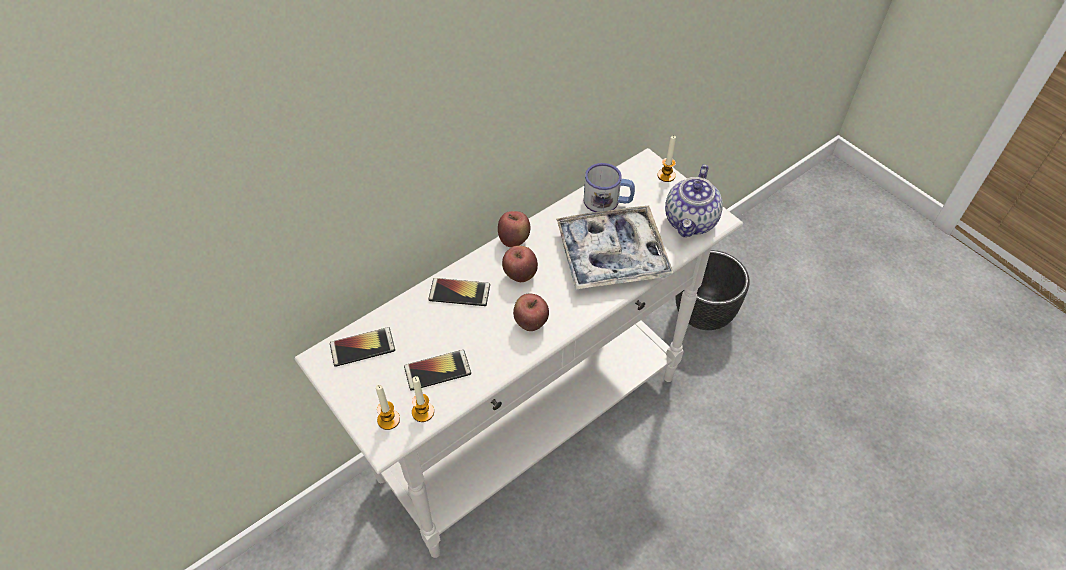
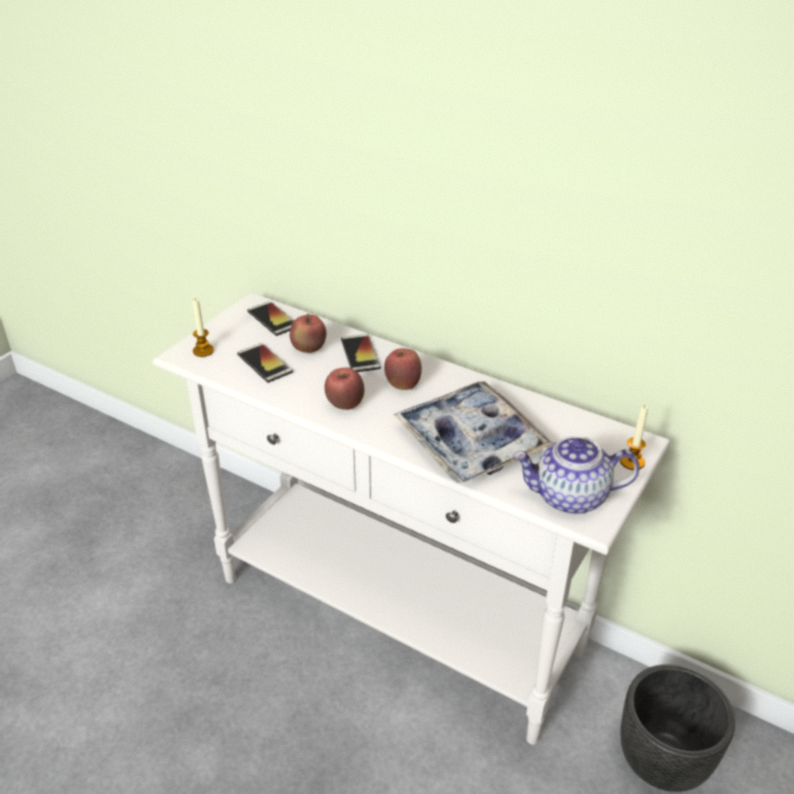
camera: 70 degrees right, 15 degrees down
candle [412,376,434,422] -> none
apple [498,211,530,247] -> apple moved to [290,314,326,353]
mug [583,163,635,212] -> none

